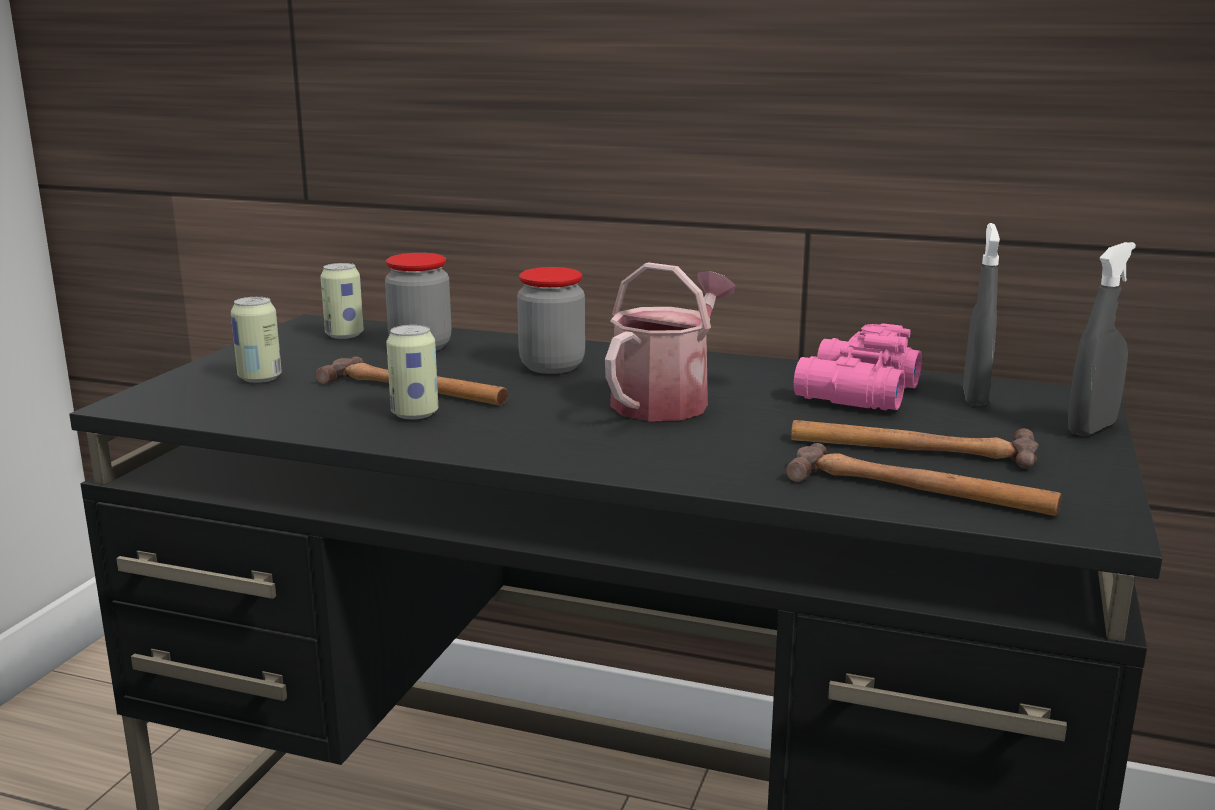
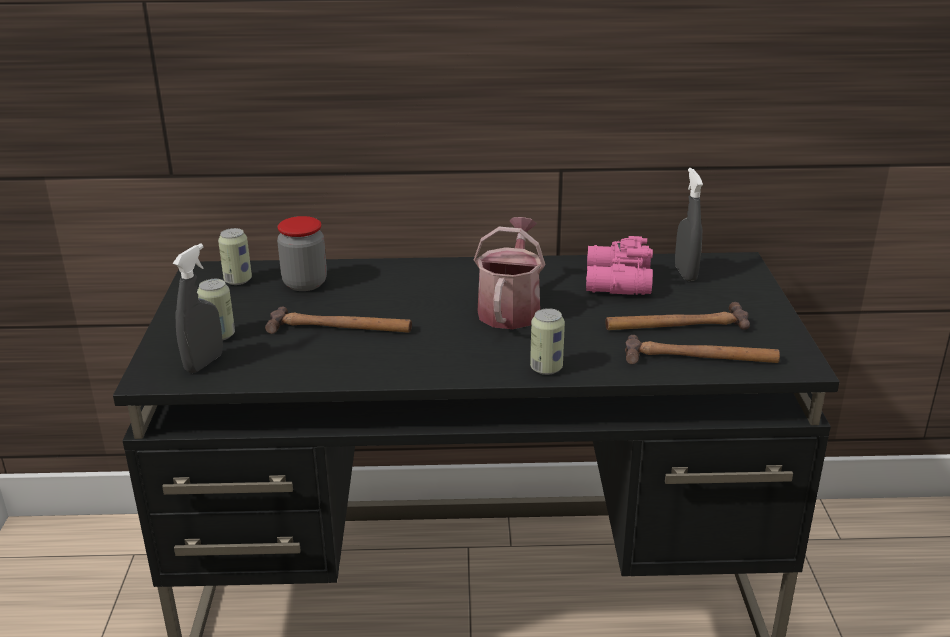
camera: 20 degrees left, 10 degrees up
can [386,325,438,419] -> can moved to [530,308,565,375]
jar [517,267,585,374] -> none
grey spray bottle [1068,242,1136,436] -> grey spray bottle moved to [173,243,223,373]

